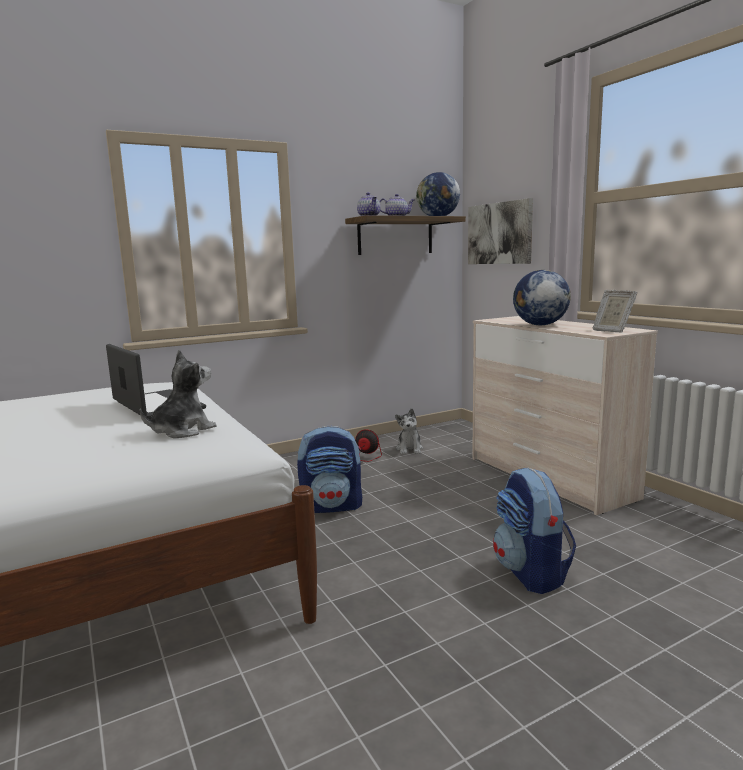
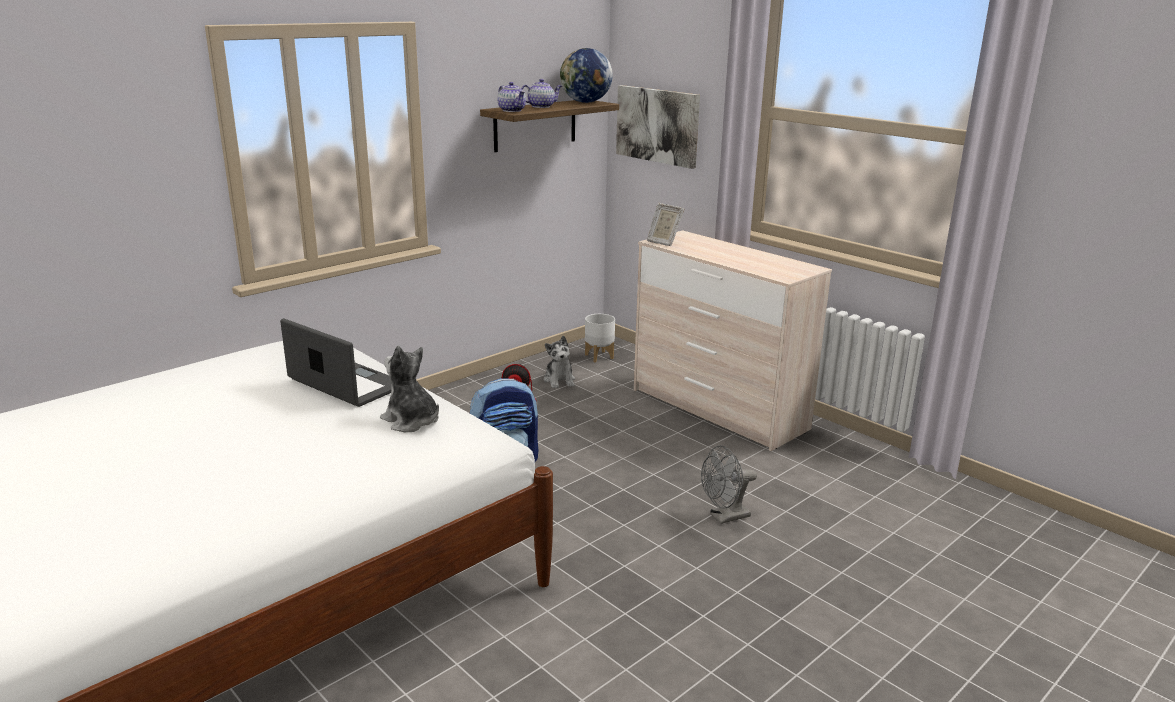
camera: 15 degrees left, 10 degrees up
plush toy [140,350,217,438] -> plush toy turned 75 degrees counterclockwise [380,345,439,432]
backpack [493,467,576,594] -> grey fan [701,445,757,524]
globe [513,270,571,325] -> none
picture frame [593,290,637,333] -> picture frame moved to [647,203,684,246]
none -> white planter [585,314,615,362]

